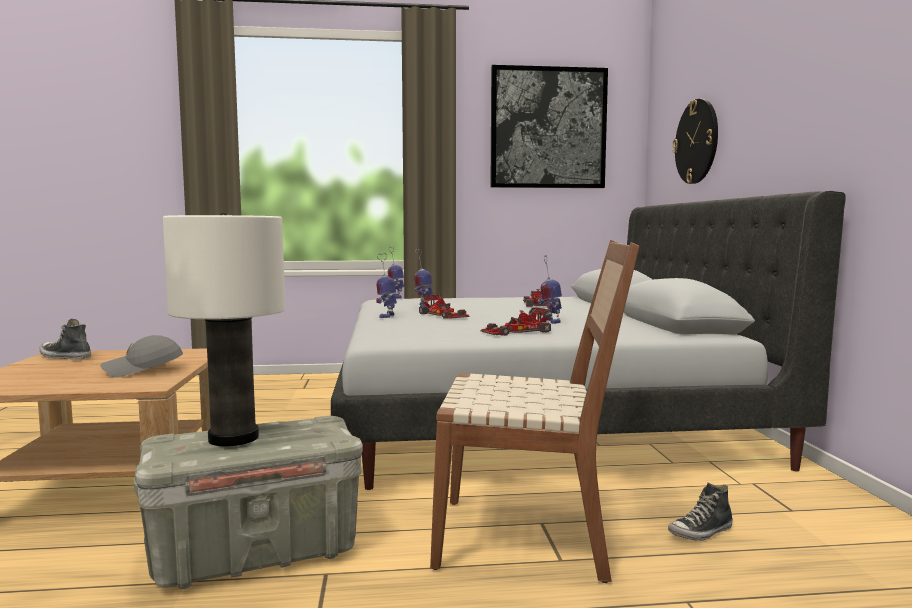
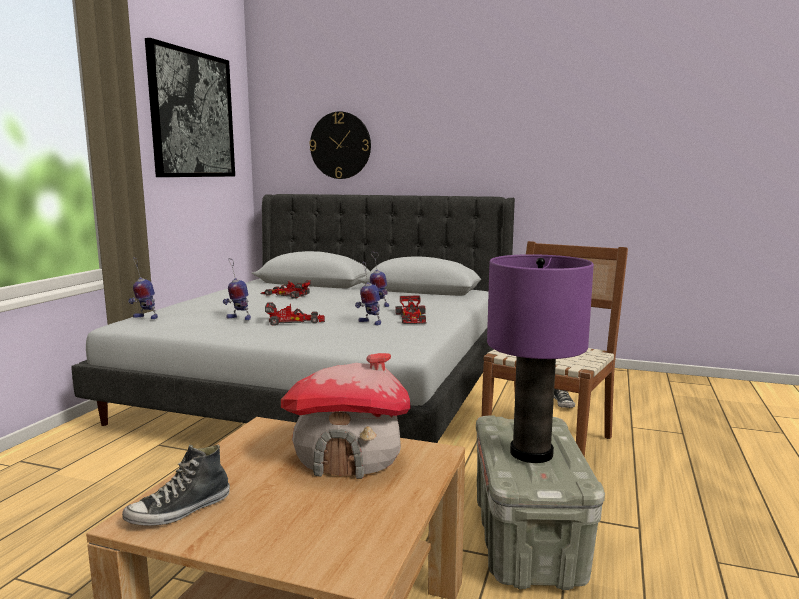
camera: 65 degrees left, 5 degrees up
grey cap [100,335,183,377] -> toy house [281,353,411,479]
white table lamp [163,213,285,446] -> purple table lamp [487,254,594,463]
toy robot [376,253,397,318] -> toy robot moved to [355,262,381,325]

